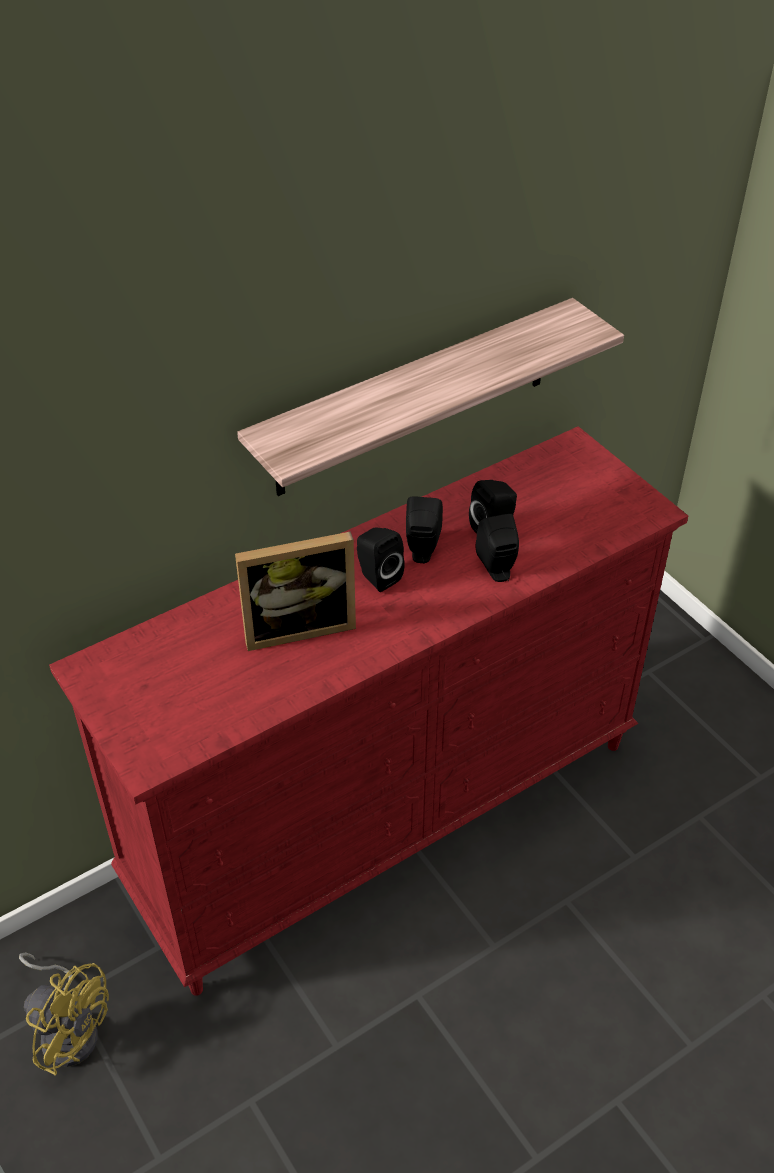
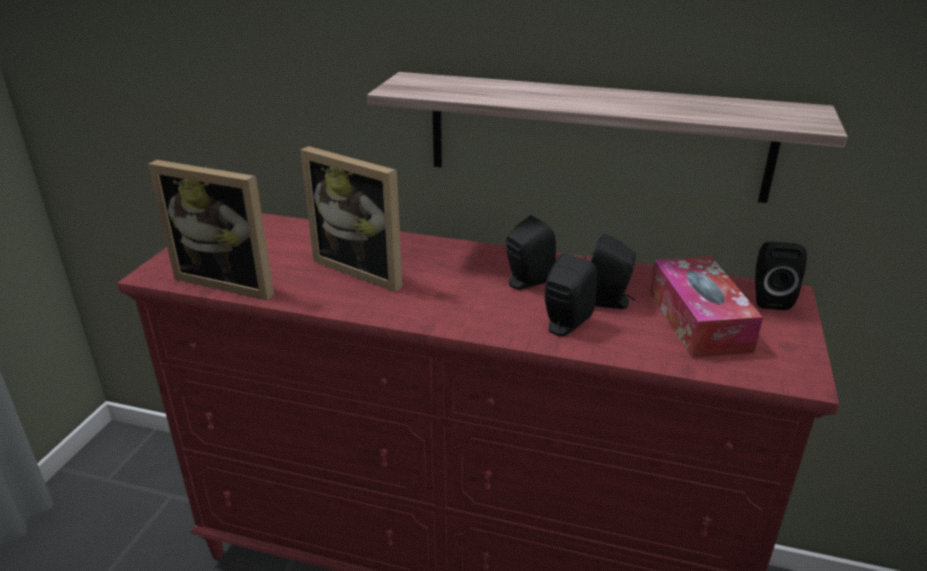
camera: 50 degrees right, 15 degrees down
yellow fan [19,952,109,1076] -> none
black speaker [357,528,405,592] -> black speaker moved to [755,241,807,310]
none -> picture frame [148,160,274,300]
none -> tissue box [650,257,763,358]

